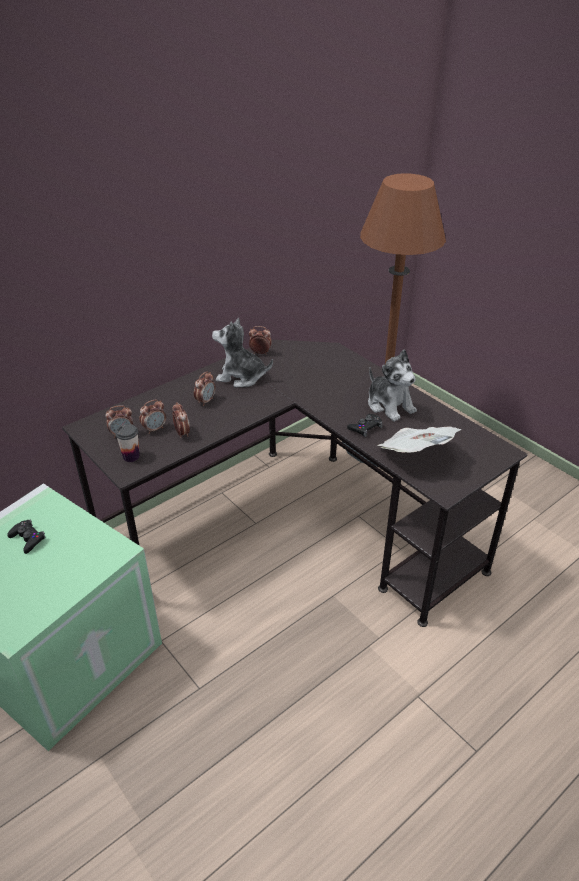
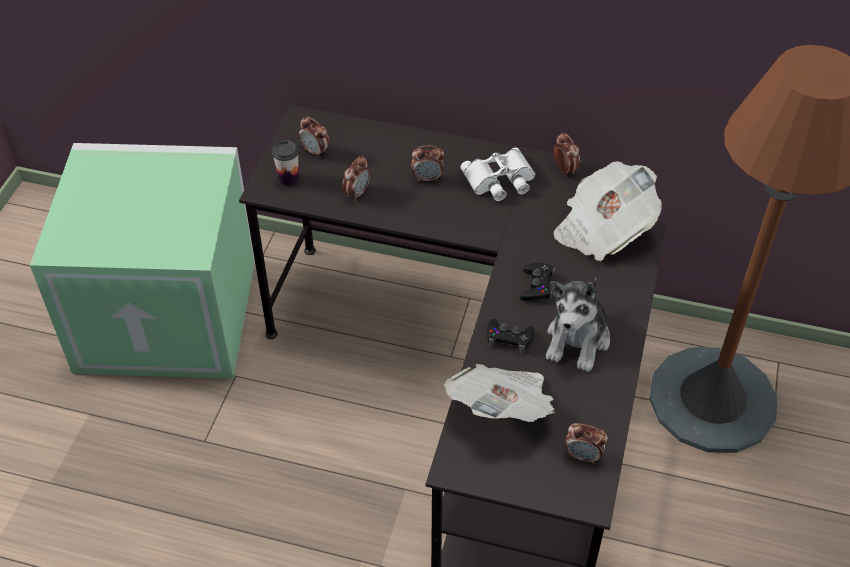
camera: 55 degrees right, 10 degrees up
black game controller [7,520,46,554] -> black game controller moved to [520,263,555,301]
alarm clock [139,399,166,434] -> alarm clock moved to [565,423,608,464]
plush toy [212,317,273,388] -> white binoculars [461,148,535,201]
none -> newspaper [554,161,662,261]

